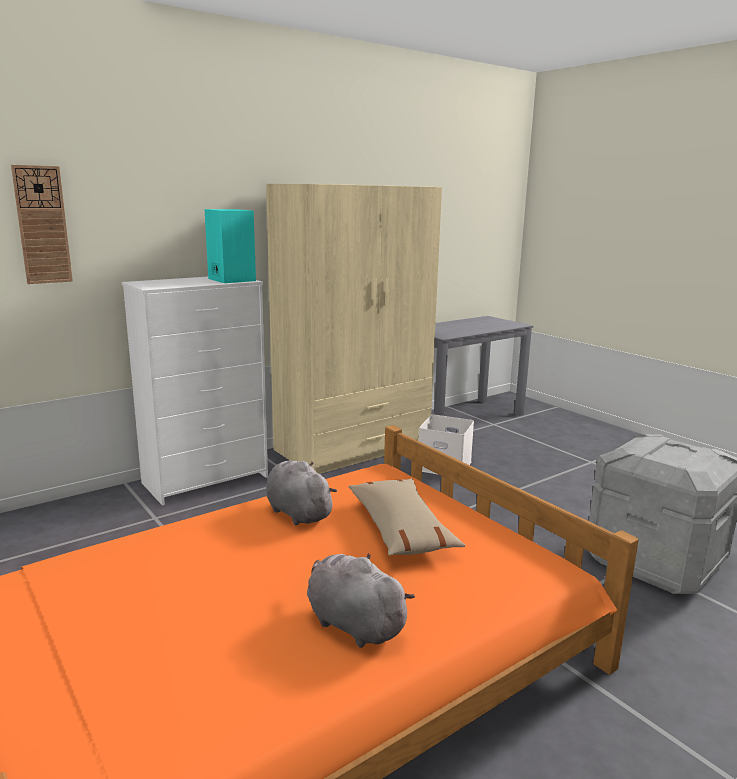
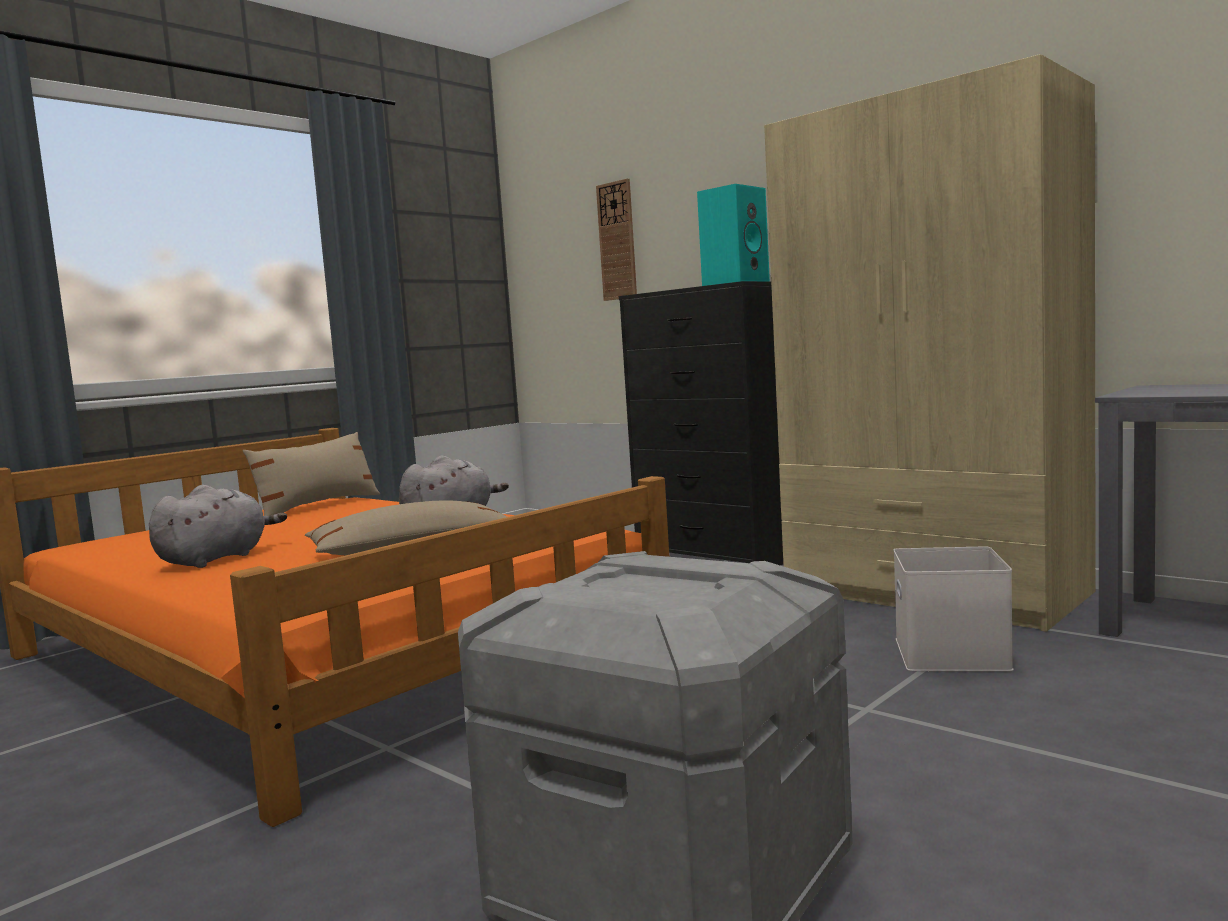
camera: 80 degrees right, 10 degrees down
white dresser [122,277,268,506] -> black dresser [619,281,783,565]
none -> beige pillow [243,432,380,516]

